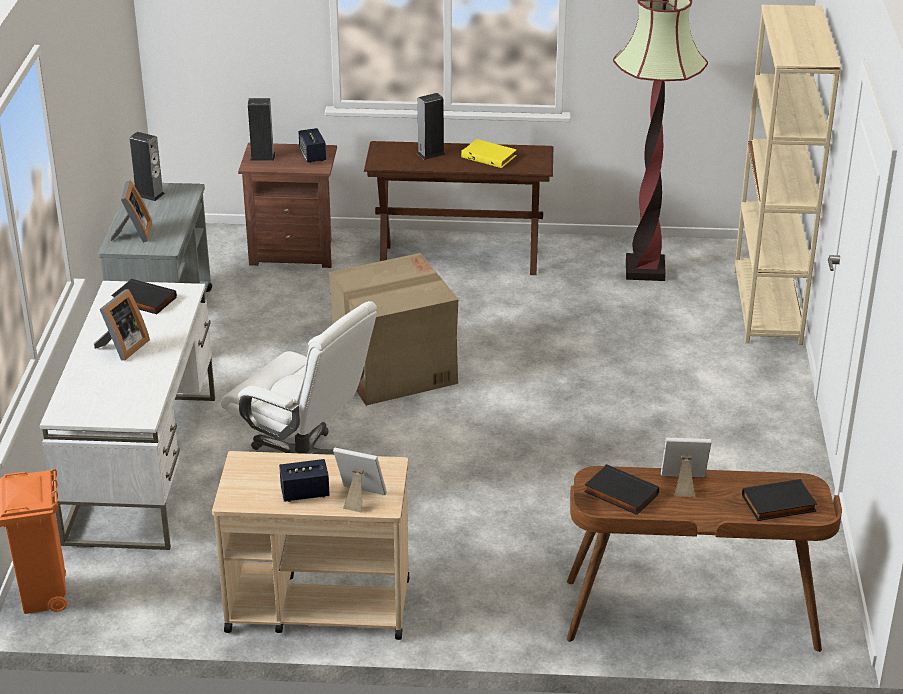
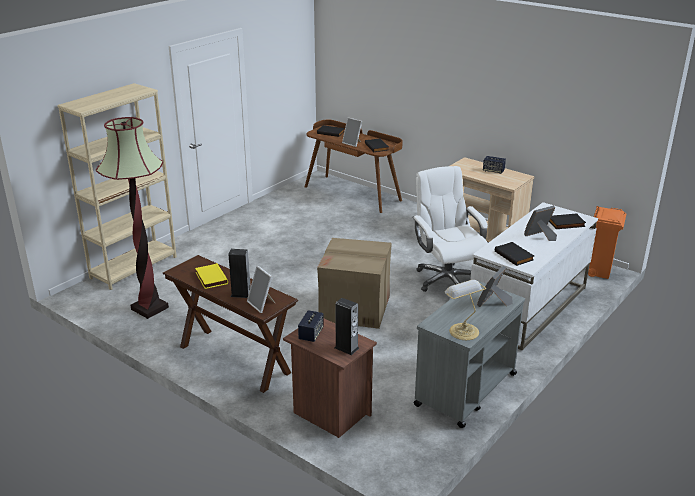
camera: 145 degrees left, 5 degrees down
speaker [130,132,165,201] -> table lamp [445,280,486,340]
picture frame [333,448,387,513] -> picture frame moved to [247,265,275,313]
none -> black book [549,214,586,229]

